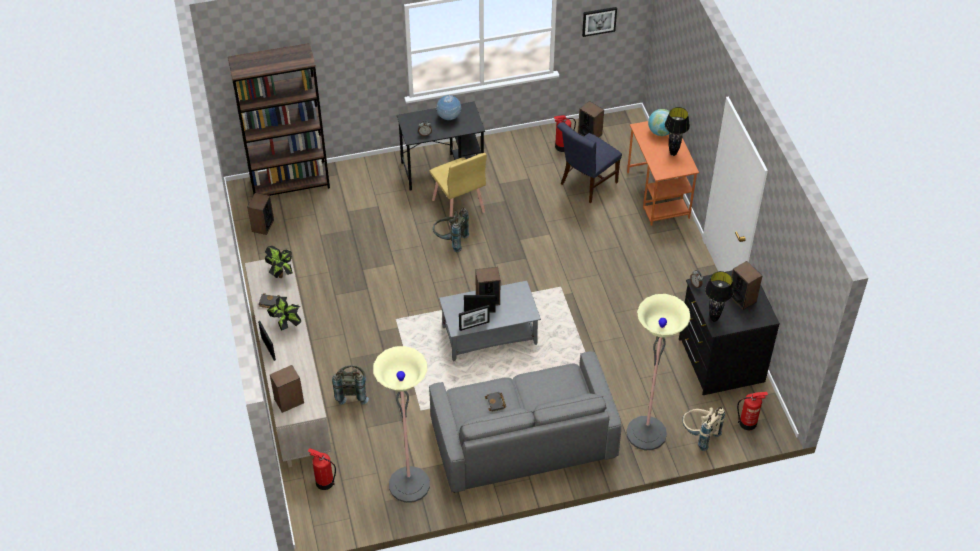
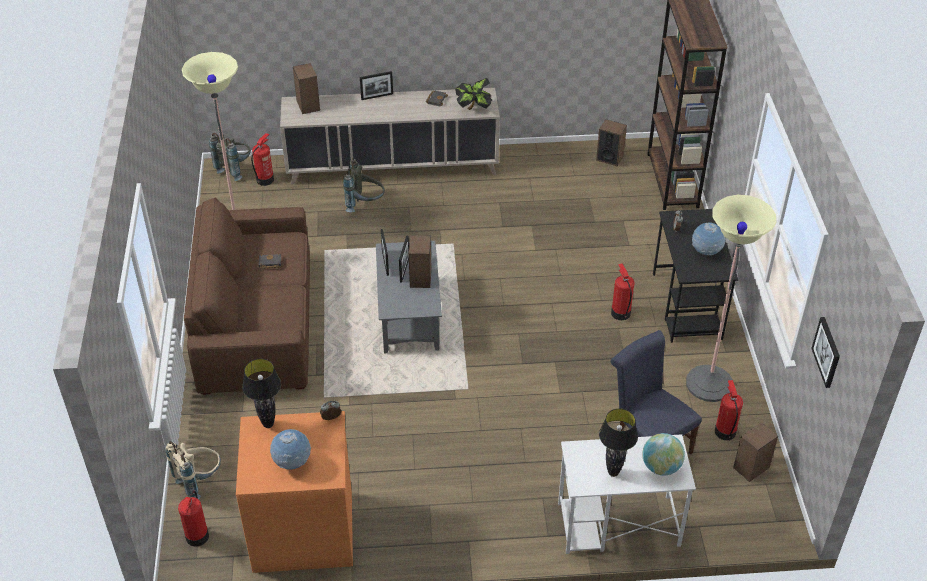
camera: 100 degrees right, 5 degrees down
potted plant [267,296,301,331] -> none
grey sofa [429,351,621,493] -> brown sofa [184,198,310,395]
yellow chair [430,153,487,226] -> fire extinguisher [611,263,635,320]
grey backpack [433,208,469,252] -> grey backpack moved to [209,133,251,181]
floor lamp [626,294,691,450] -> floor lamp moved to [686,195,777,402]
orange desk [627,121,699,226] -> white desk [558,434,696,554]
black dresser [679,270,780,395] -> orange dresser [236,411,353,573]
speaker [731,261,763,310] -> globe [270,429,311,470]

